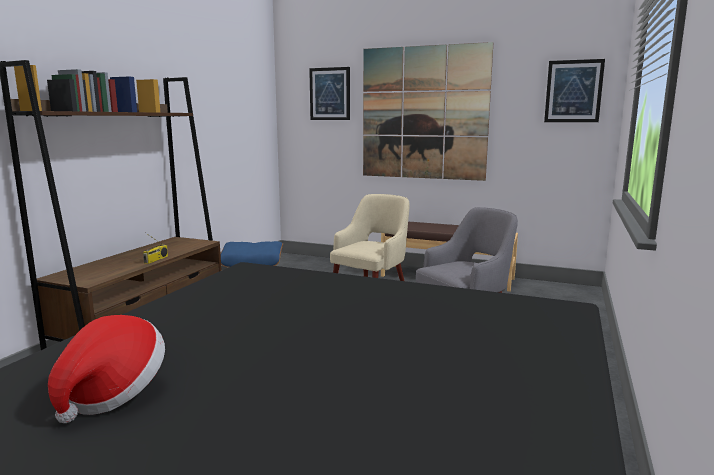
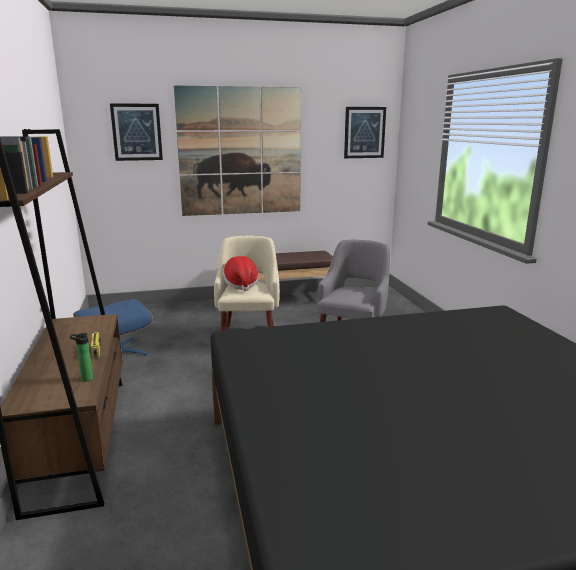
camera: 35 degrees left, 5 degrees up
hat [48,315,165,423] -> hat moved to [223,256,259,291]
none -> bottle [70,333,93,382]

